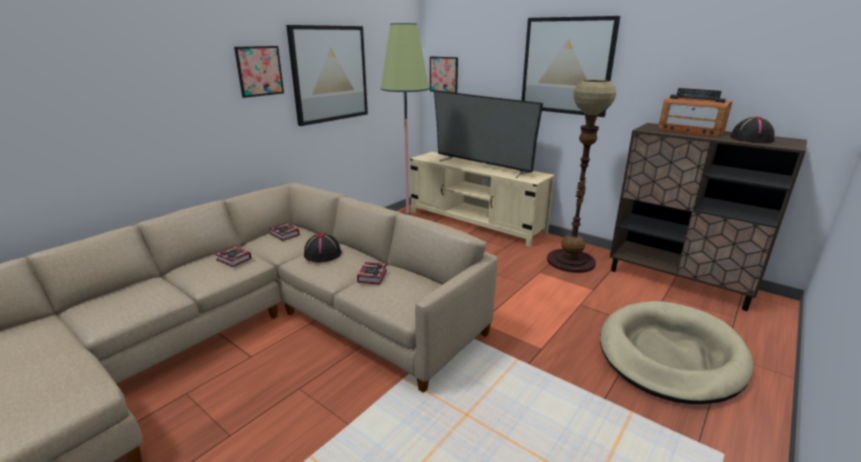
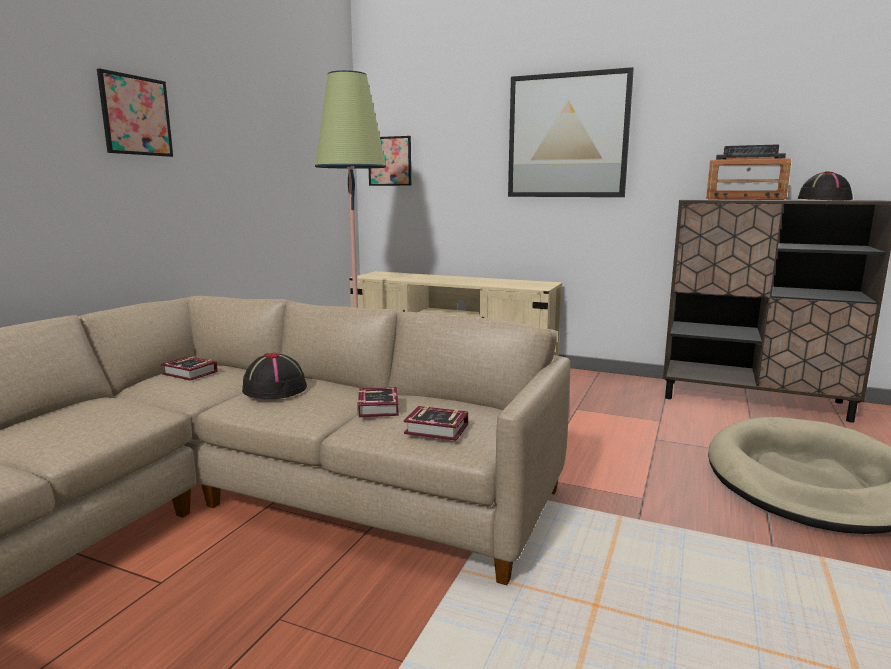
camera: 15 degrees left, 10 degrees down
book [215,246,252,267] -> book moved to [404,406,468,441]
picture [286,25,368,126] -> none
television [434,90,543,178] -> none
floor lamp [547,80,616,273] -> none

